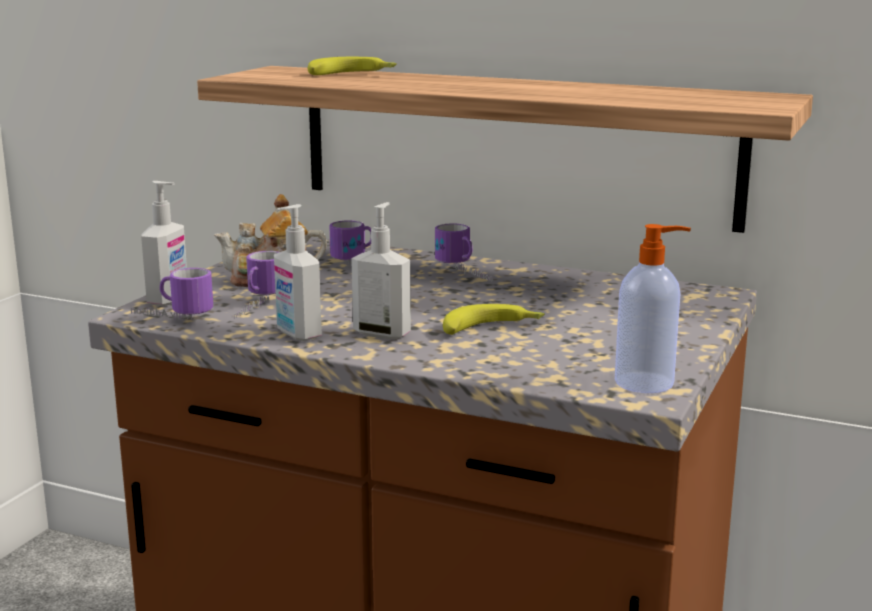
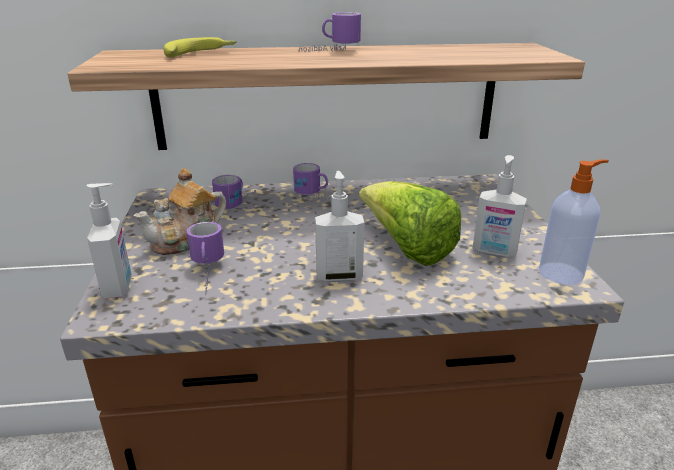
camera: 30 degrees left, 10 degrees up
mug [131,268,213,320] -> mug moved to [299,12,361,52]
soap dispenser [274,204,322,341] -> soap dispenser moved to [473,155,527,258]
banana [443,304,545,335] -> lettuce [359,181,461,266]

